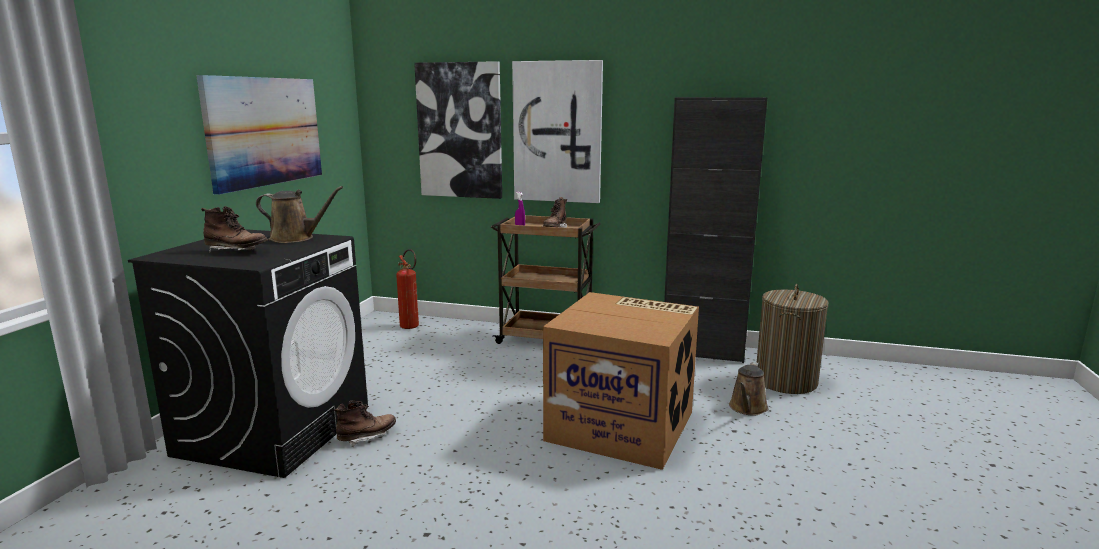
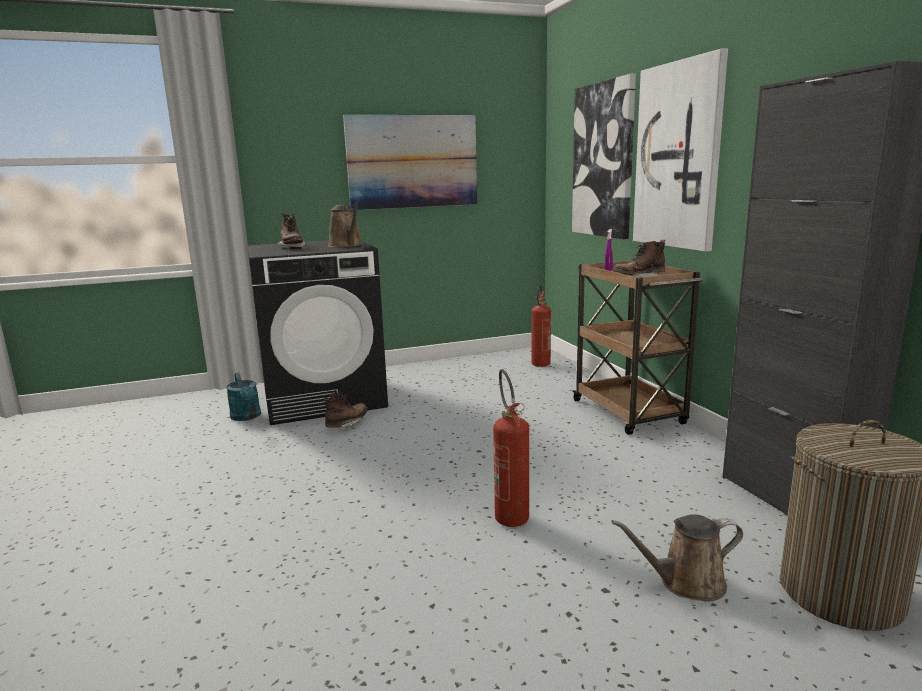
camera: 55 degrees right, 0 degrees up
brown boot [334,401,396,447] -> brown boot turned 75 degrees counterclockwise [324,393,367,431]
cardboard box [543,292,699,470] -> fire extinguisher [493,369,529,527]
none -> turquoise watering can [226,372,261,421]

